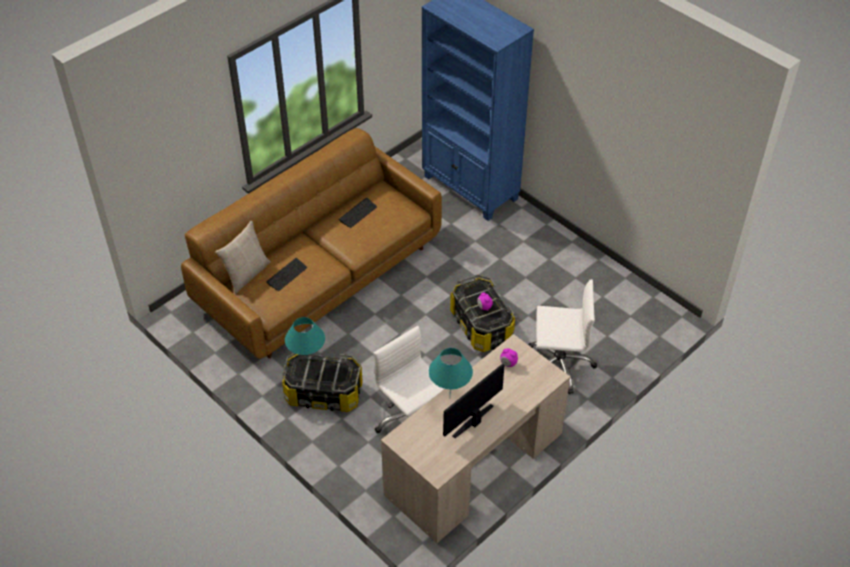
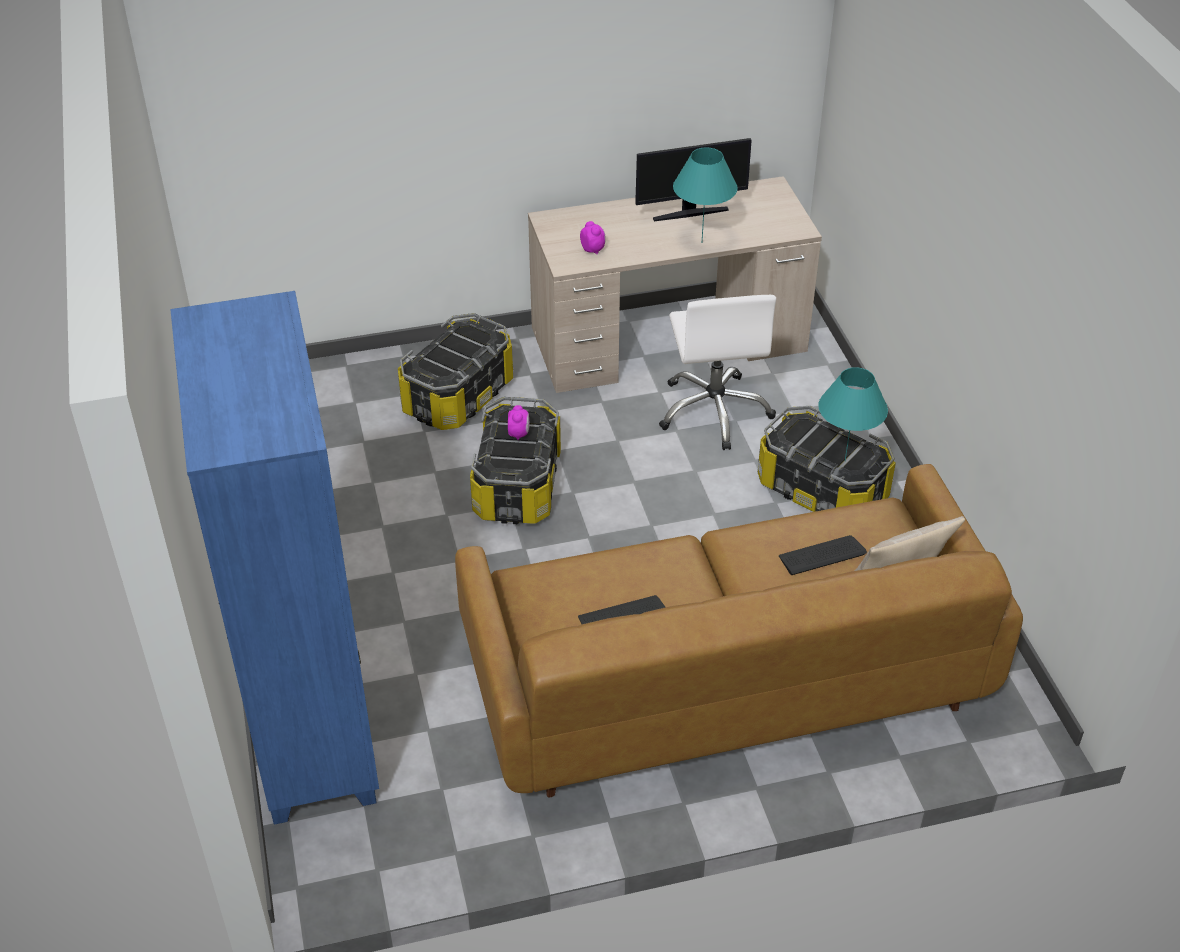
camera: 150 degrees left, 5 degrees down
white office chair [528,279,597,394] -> storage box [398,313,513,430]

